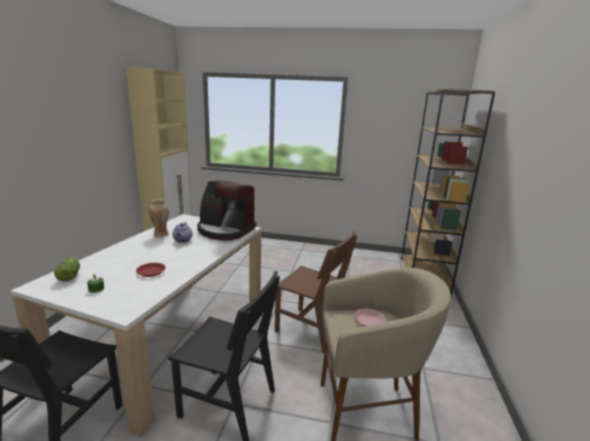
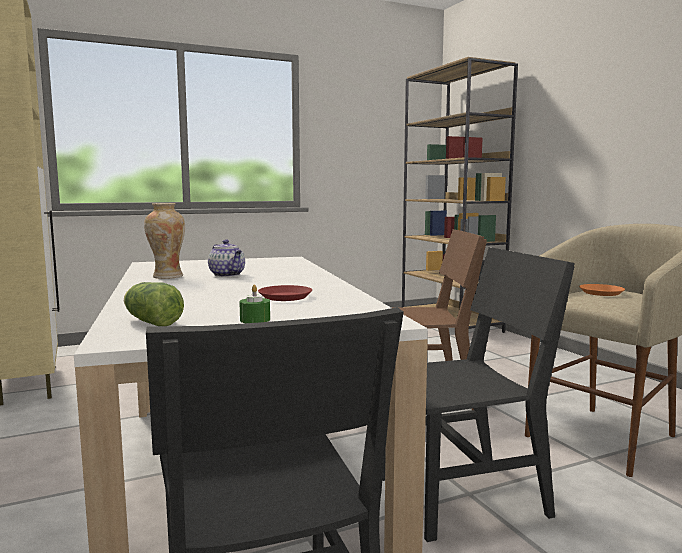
camera: 35 degrees left, 10 degrees down
coffee machine [197,180,256,240] -> none
pink plate [354,308,385,326] -> orange plate [579,284,625,296]

